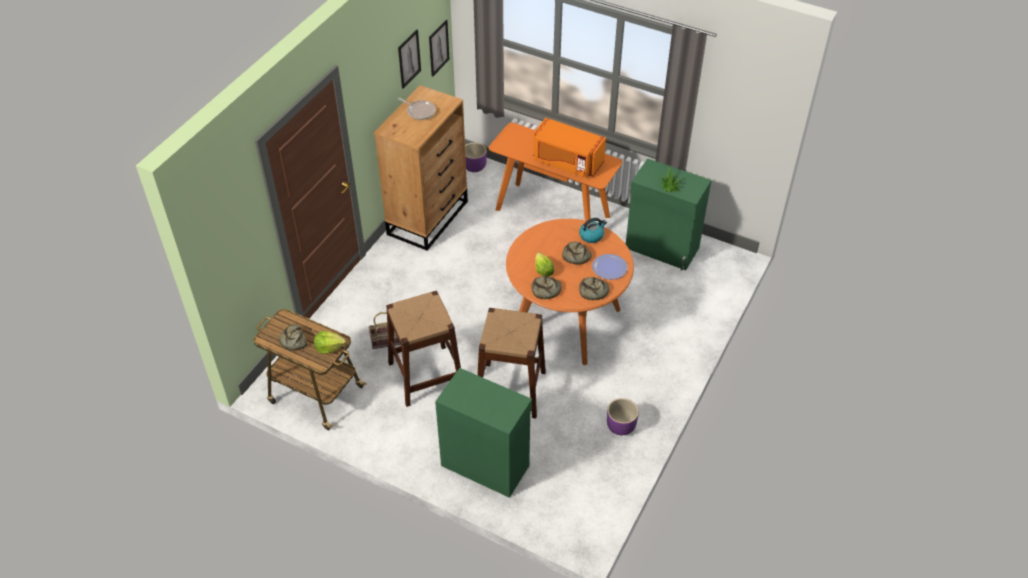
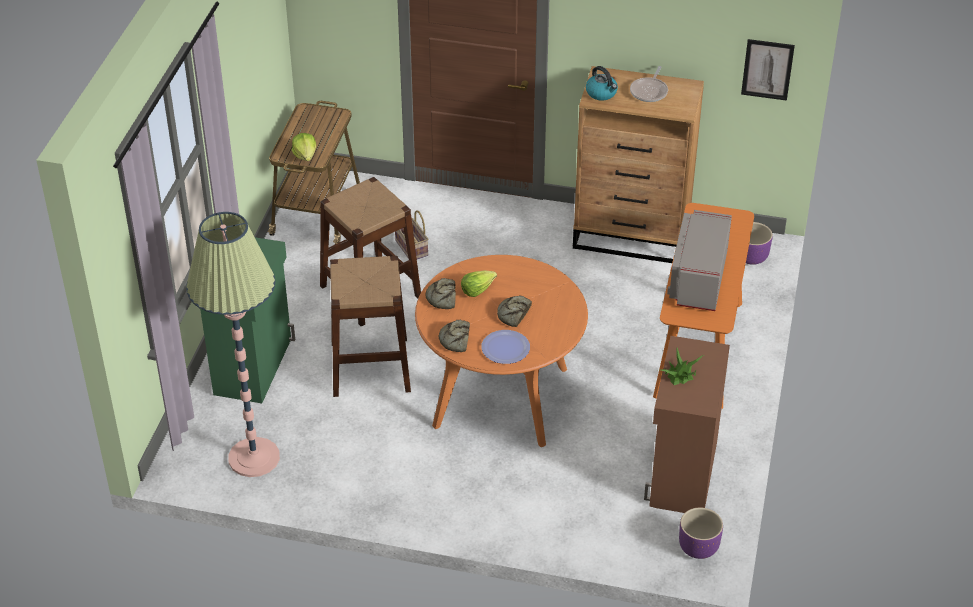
camera: 75 degrees right, 5 degrees down
bread [279,324,307,351] -> none
picture [398,30,421,89] -> none
orange microwave [533,118,606,178] -> grey microwave [667,210,732,311]
kettle [579,218,607,243] -> kettle moved to [586,66,618,100]
purple planter [607,398,639,435] -> purple planter moved to [679,507,723,559]
green cabinet [626,158,712,270] -> brown cabinet [644,336,730,513]
none -> floor lamp [186,212,280,477]

